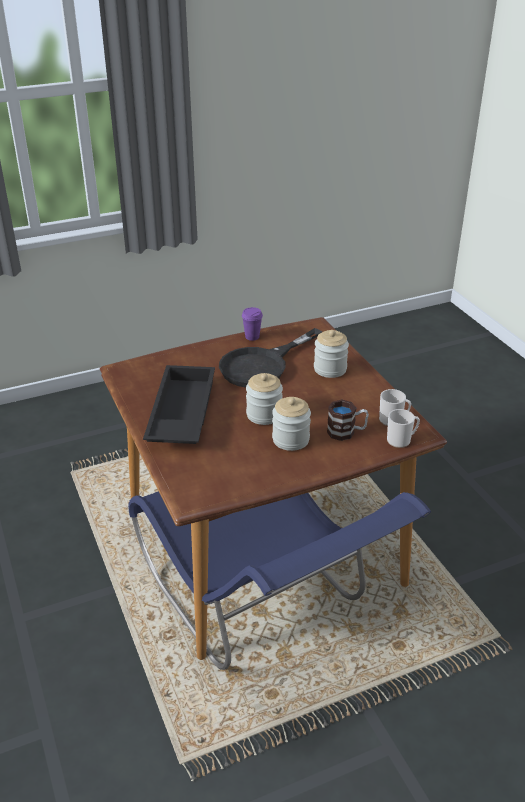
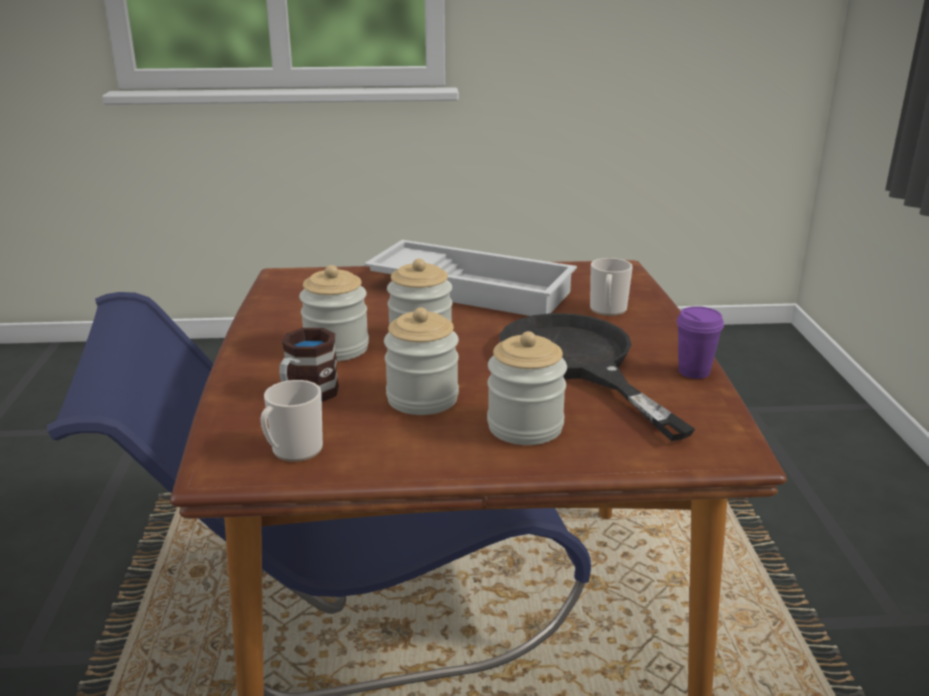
camera: 110 degrees right, 10 degrees down
black tray [143,365,215,444] -> white tray [364,240,577,316]
mug [387,409,420,448] -> mug moved to [590,258,633,316]
none -> jar [384,307,459,415]

